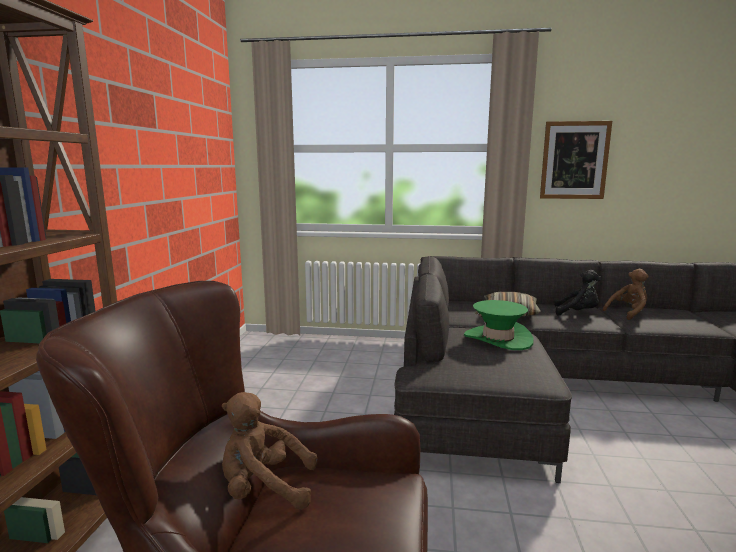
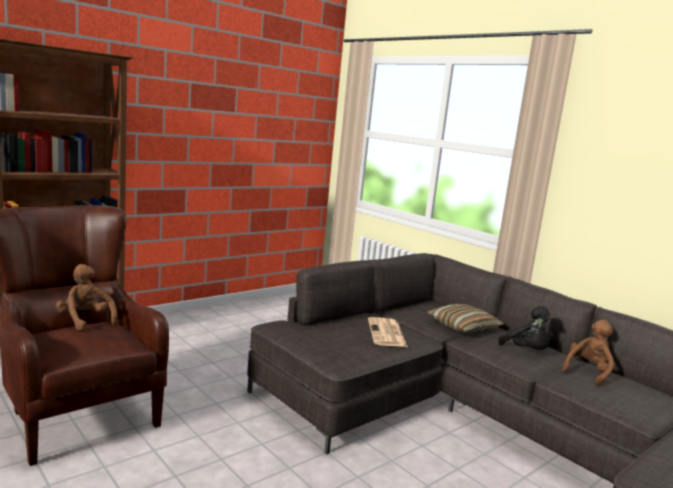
camera: 40 degrees right, 0 degrees up
green hat [464,300,534,350] -> newspaper [368,317,407,347]
picture [540,121,612,199] -> none
brown plush toy [603,269,649,320] -> brown plush toy turned 60 degrees counterclockwise [562,320,615,386]

